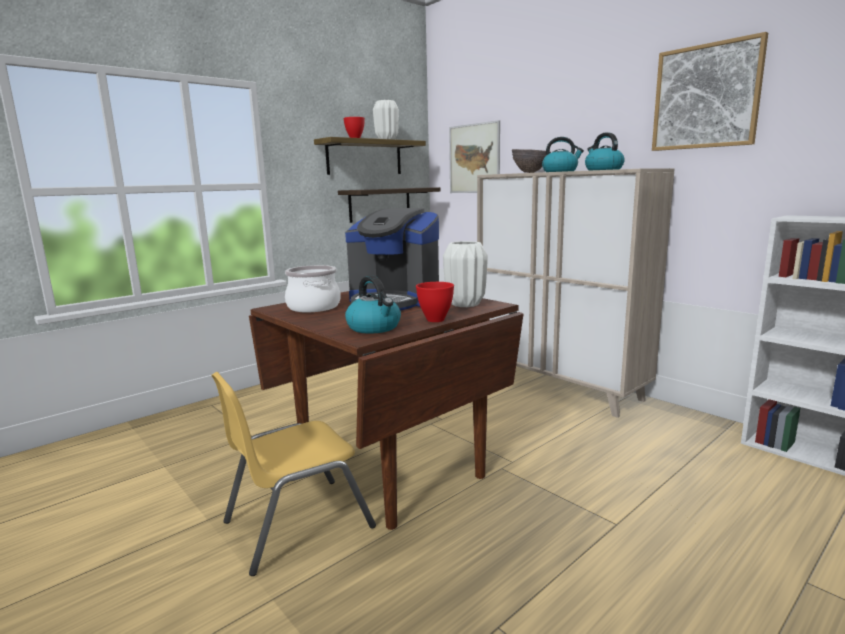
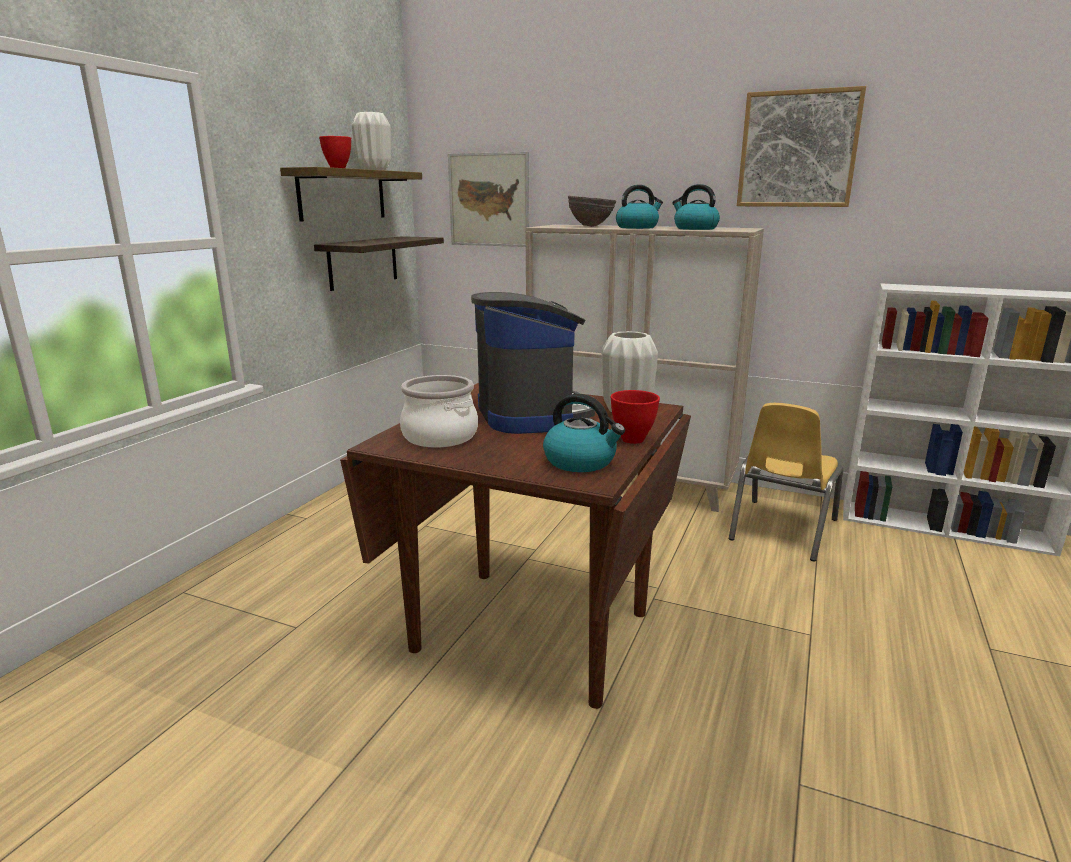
camera: 25 degrees left, 5 degrees up
yellow chair [211,372,376,576] -> yellow chair moved to [729,403,843,561]
coffee machine [345,208,439,310] -> coffee machine turned 105 degrees counterclockwise [471,292,595,434]

